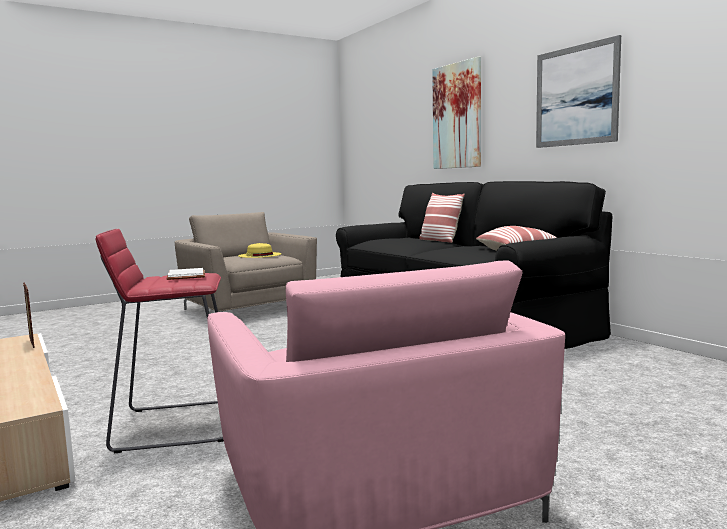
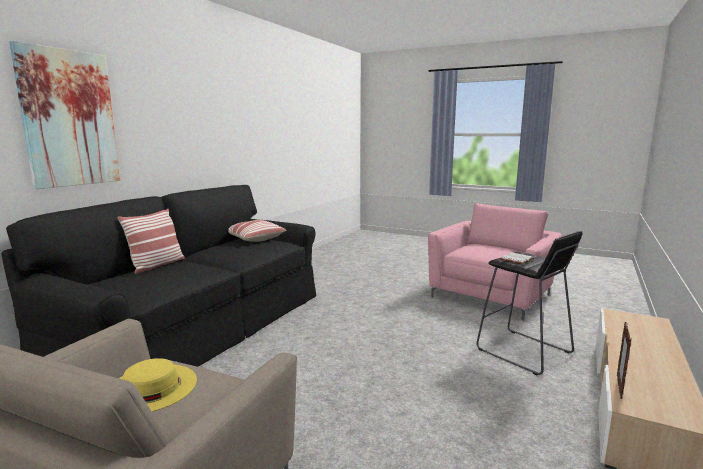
camera: 120 degrees left, 5 degrees up
red stool [96,229,224,454] -> black stool [476,231,583,375]
picture [536,35,621,148] -> none

